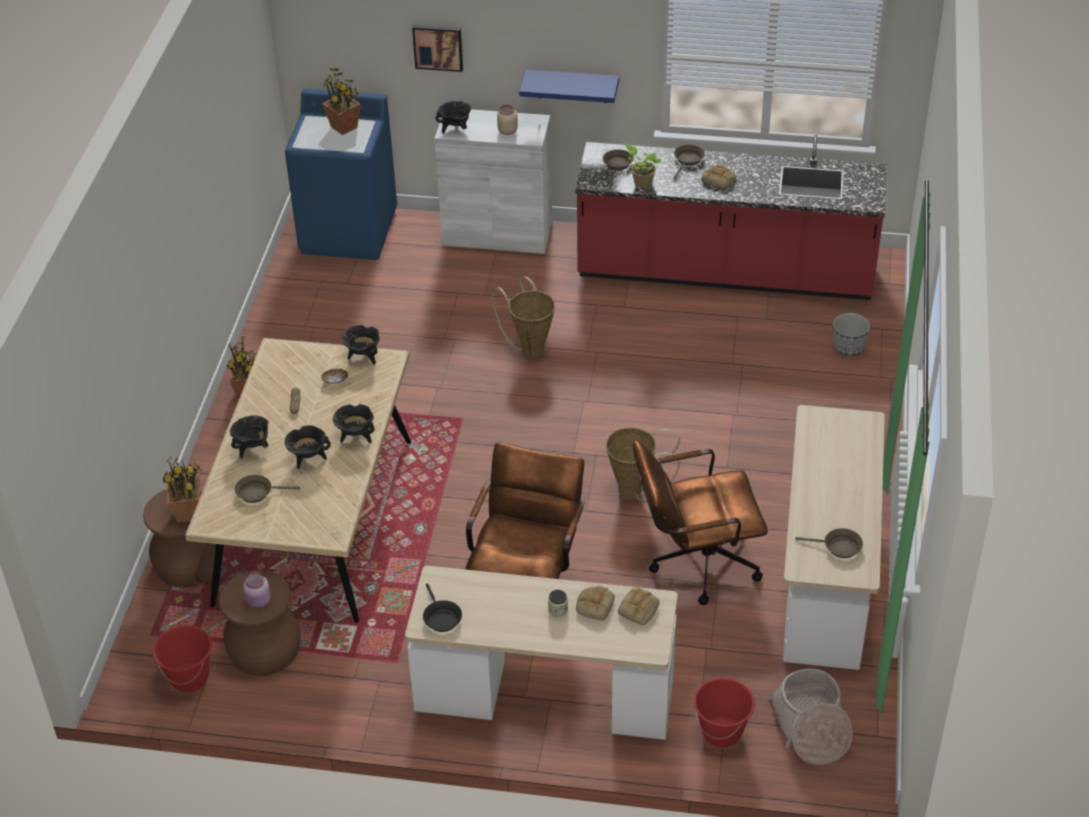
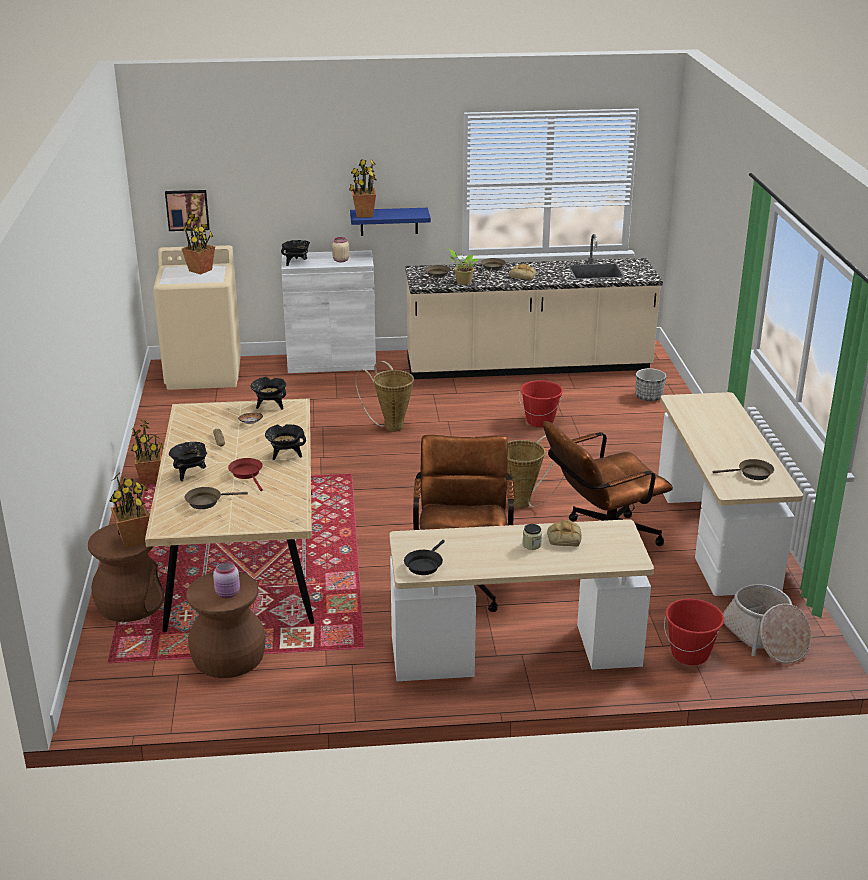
camera: 15 degrees left, 15 degrees down
red bucket [152,625,212,692] -> red bucket moved to [519,380,563,427]
blue washing machine [285,88,397,260] -> beige washing machine [153,245,241,390]
black cooking pot [285,425,331,469] -> red frying pan [228,458,263,491]
picture [412,24,463,72] -> picture moved to [165,190,210,231]
black frying pan [423,583,462,632] -> black frying pan turned 60 degrees clockwise [404,540,445,575]
red counter [575,135,887,300] -> beige counter [405,234,663,379]
bread [618,587,659,625] -> none
none -> potted plant [349,159,376,218]

